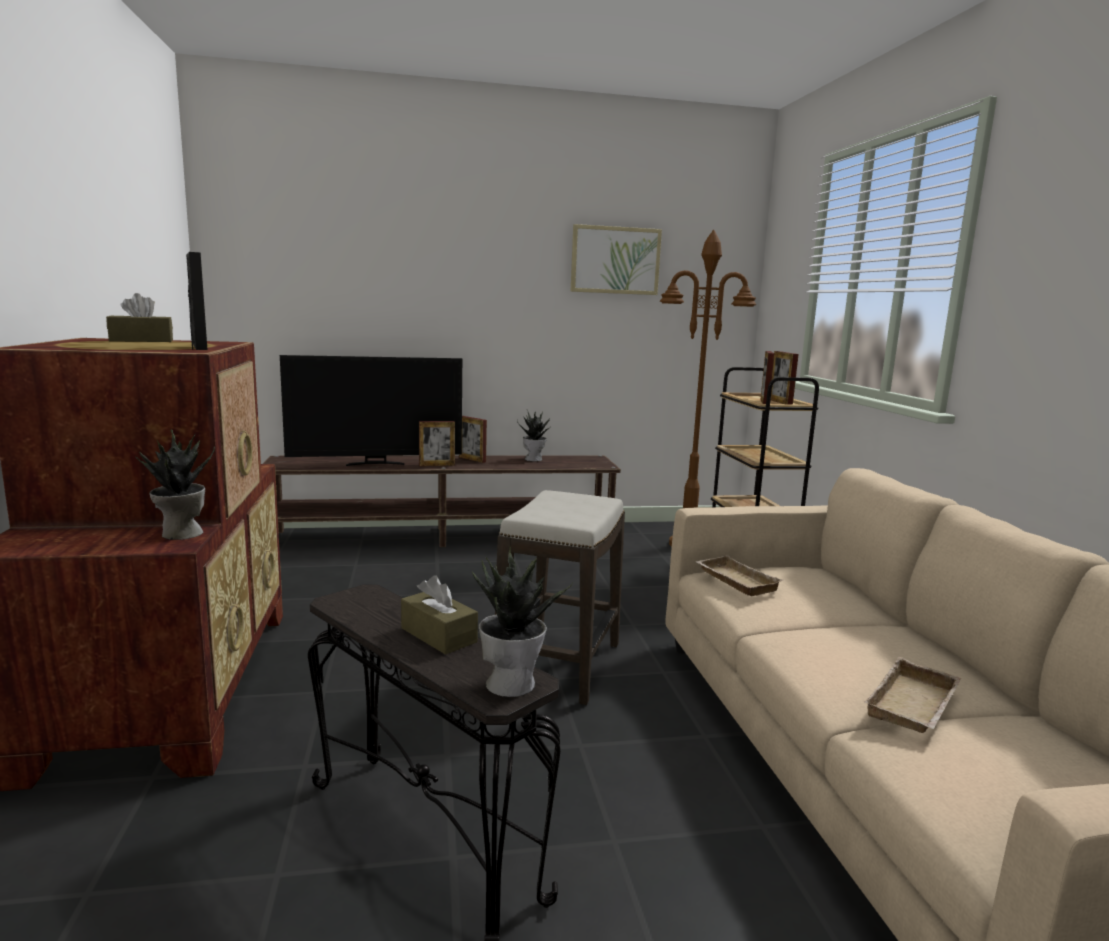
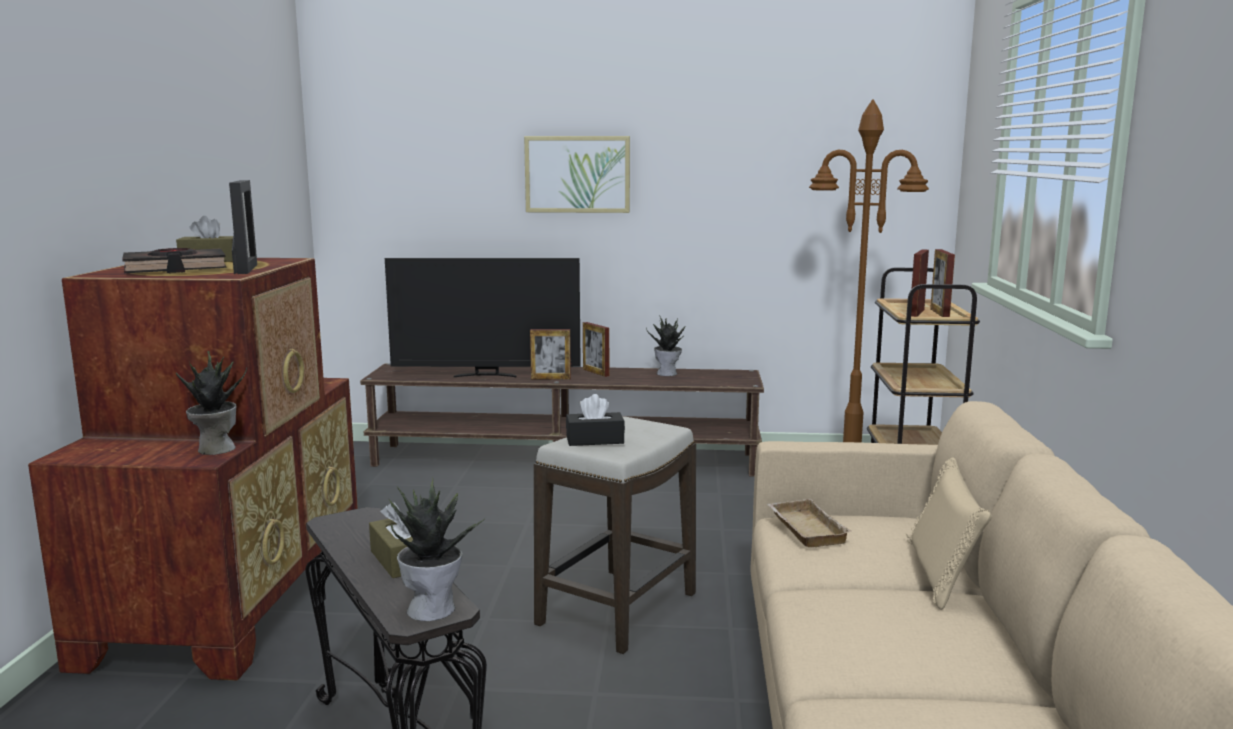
camera: 15 degrees right, 0 degrees up
picture [570,224,662,295] -> picture moved to [524,136,630,213]
beige tray [865,657,961,733] -> none
none -> black book [122,248,226,273]
none -> black tissue box [566,394,625,446]
none -> beige pillow [905,457,992,610]

